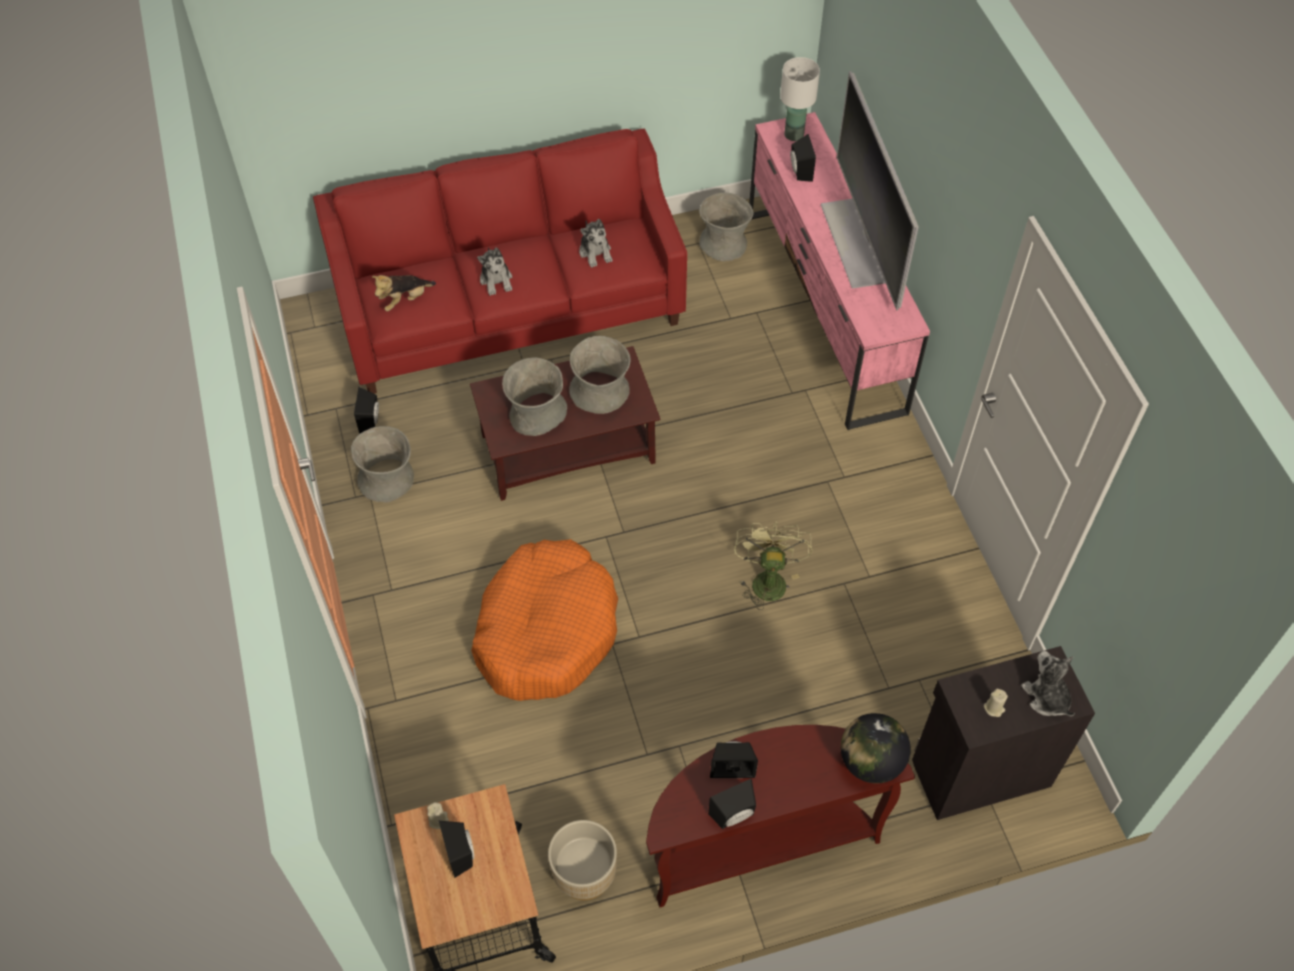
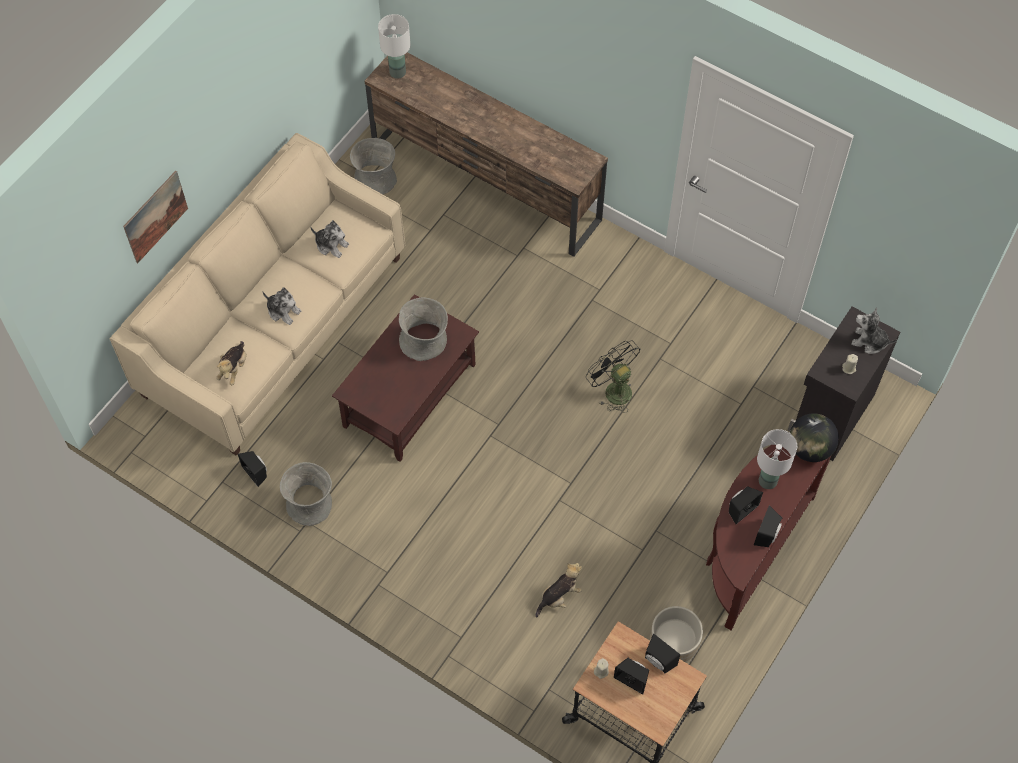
camera: 40 degrees left, 5 degrees up
red sofa [313,129,687,394] -> beige sofa [109,133,405,456]
orange dog bed [471,539,618,701] -> none
grey vase [502,358,567,436] -> none
green fan [734,522,812,610] -> black fan [586,341,640,413]
pink tv stand [749,112,930,430] -> brown tv stand [365,53,608,257]
black speaker [790,134,816,182] -> black speaker moved to [645,634,680,673]
television [820,71,919,310] -> none
none -> picture [123,171,188,263]
none -> plush toy [535,563,582,618]
none -> white table lamp [757,429,797,489]

